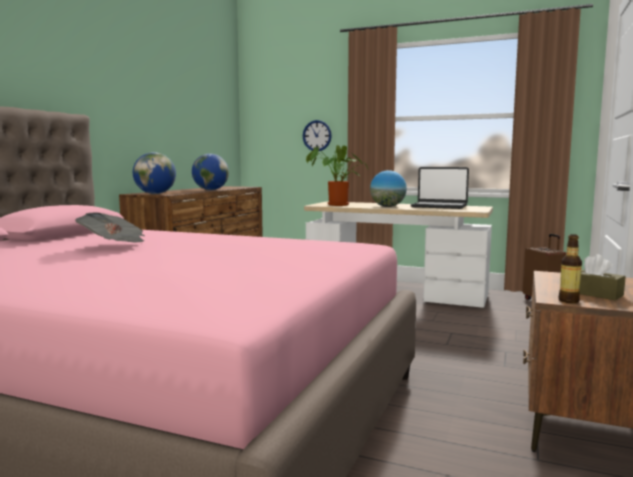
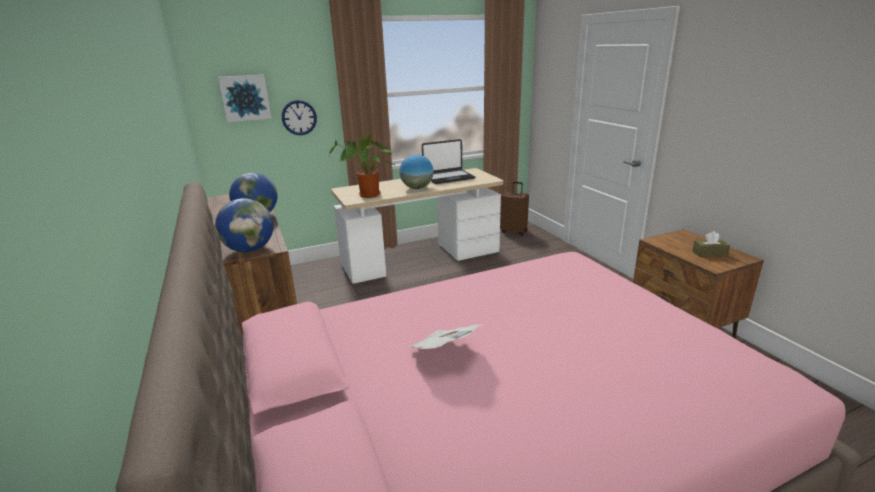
camera: 45 degrees left, 15 degrees up
bottle [558,234,582,303] -> none
none -> picture [218,75,272,122]

